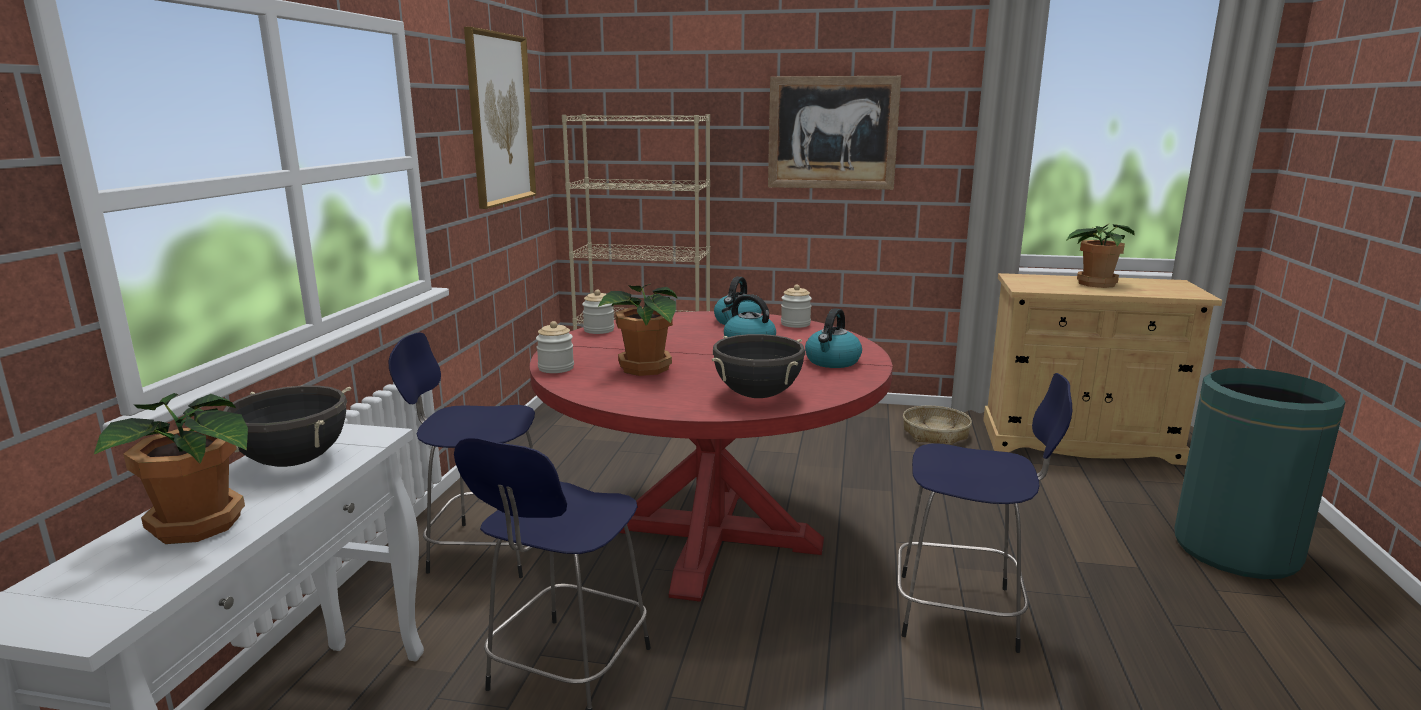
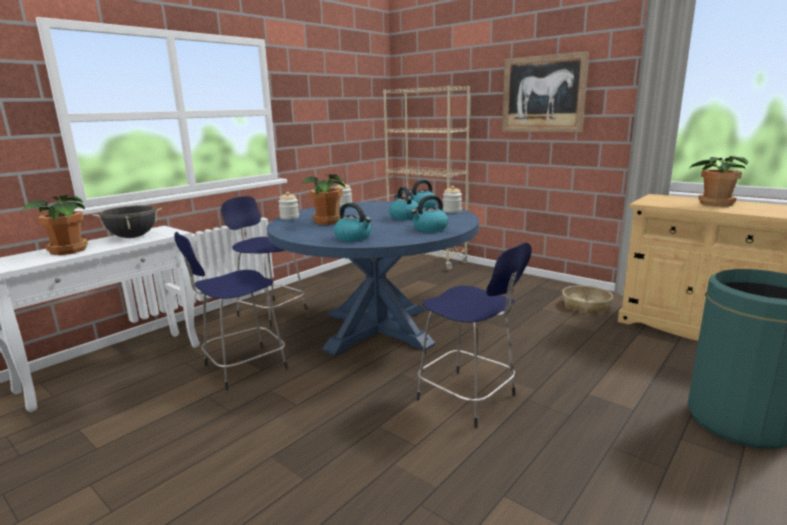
camera: 30 degrees right, 0 degrees up
picture [464,27,536,209] -> none
red dining table [530,311,893,602] -> blue dining table [267,201,479,356]
black cooking pot [711,334,805,398] -> kettle [334,202,371,242]

